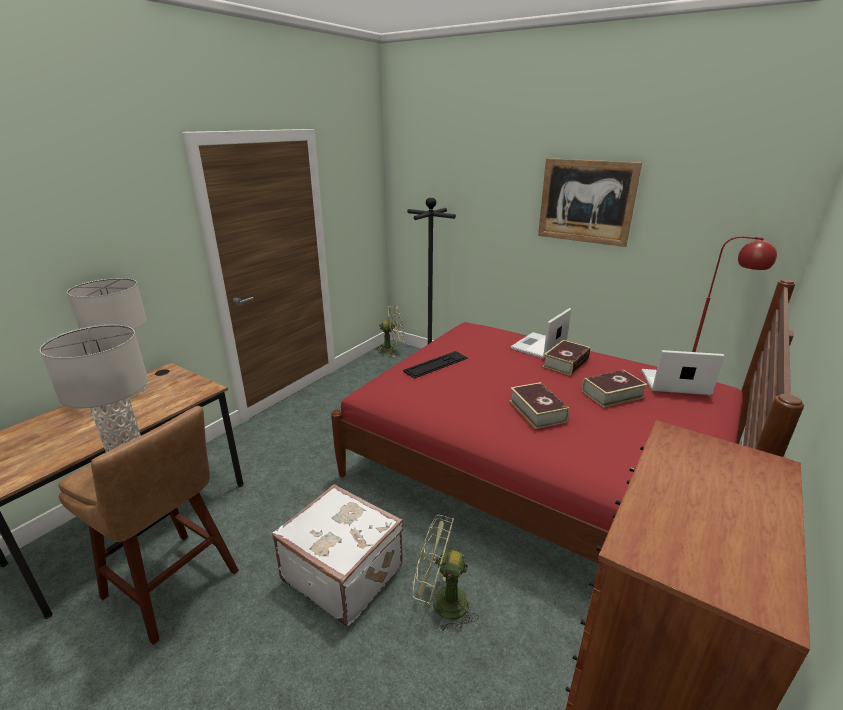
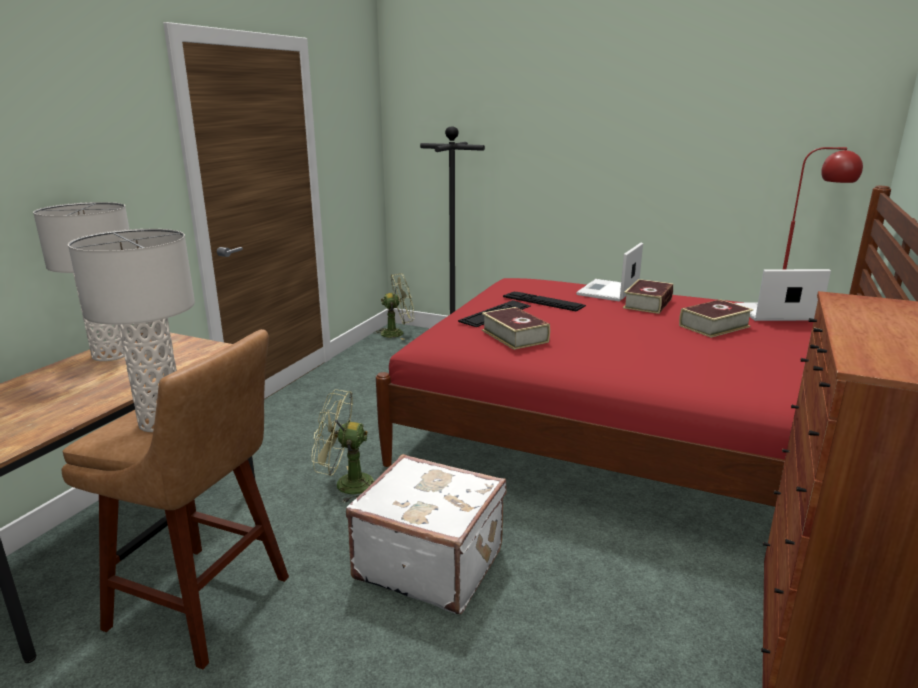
camera: 10 degrees left, 5 degrees down
green fan [413,515,479,632] -> green fan moved to [312,389,374,503]
book [509,382,570,429] -> book moved to [482,307,550,350]
picture [538,158,642,247] -> none
none -> keyboard [503,292,586,312]

